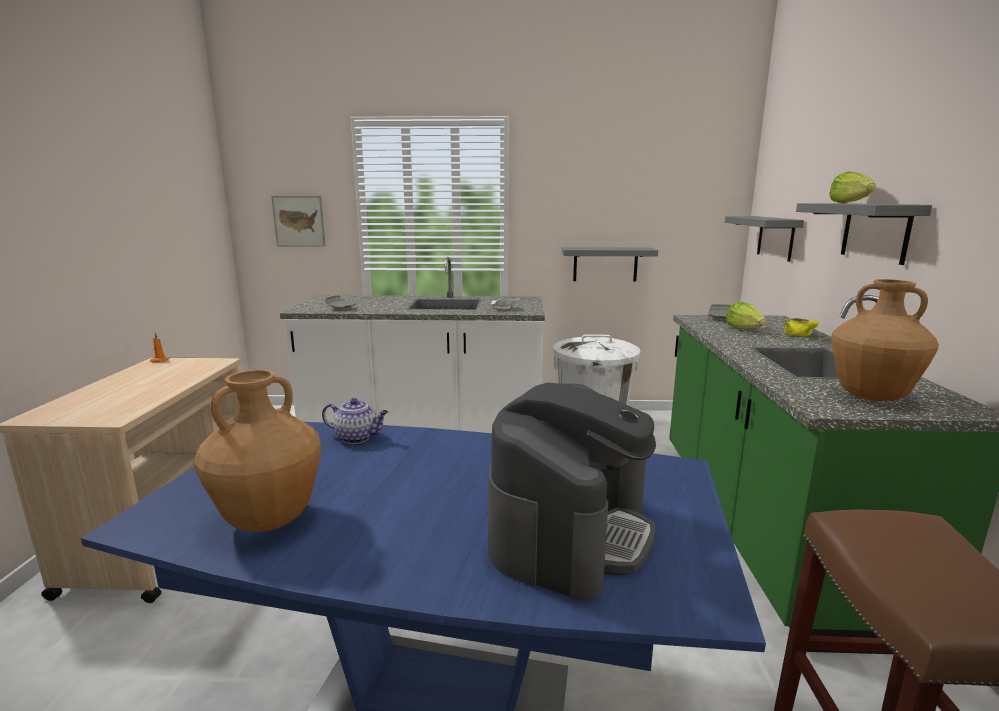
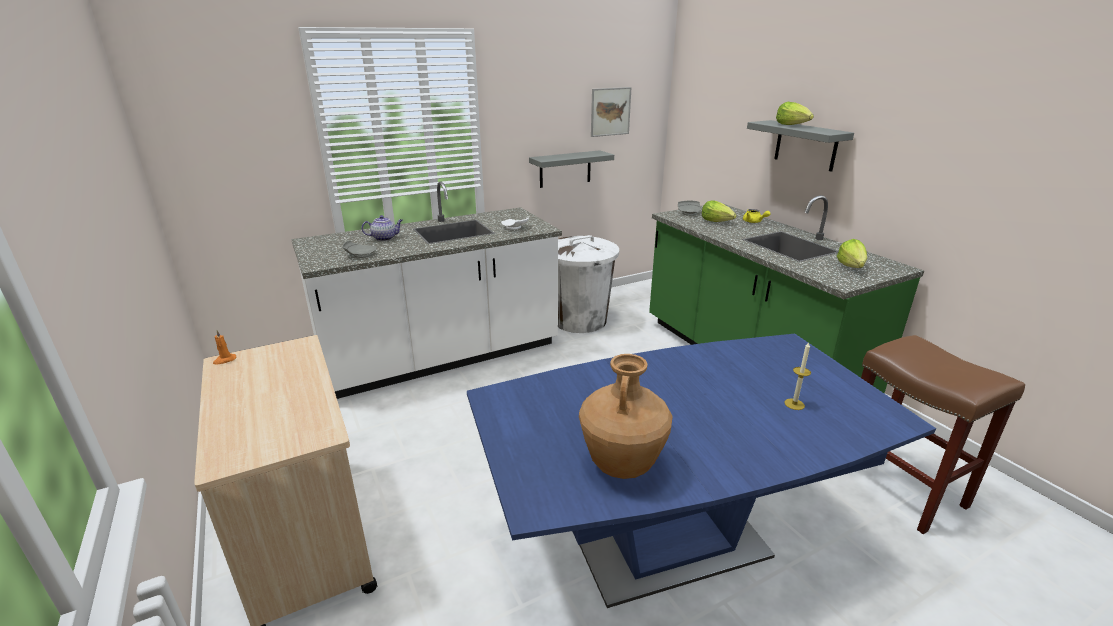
camera: 30 degrees left, 10 degrees up
picture [271,196,326,247] -> picture moved to [591,87,632,137]
teapot [322,398,388,444] -> teapot moved to [361,215,403,241]
coffee machine [488,383,656,601] -> candle [784,342,811,410]
grey shelf [725,216,804,262] -> none
brown vase [831,279,939,401] -> lettuce [837,239,867,268]

